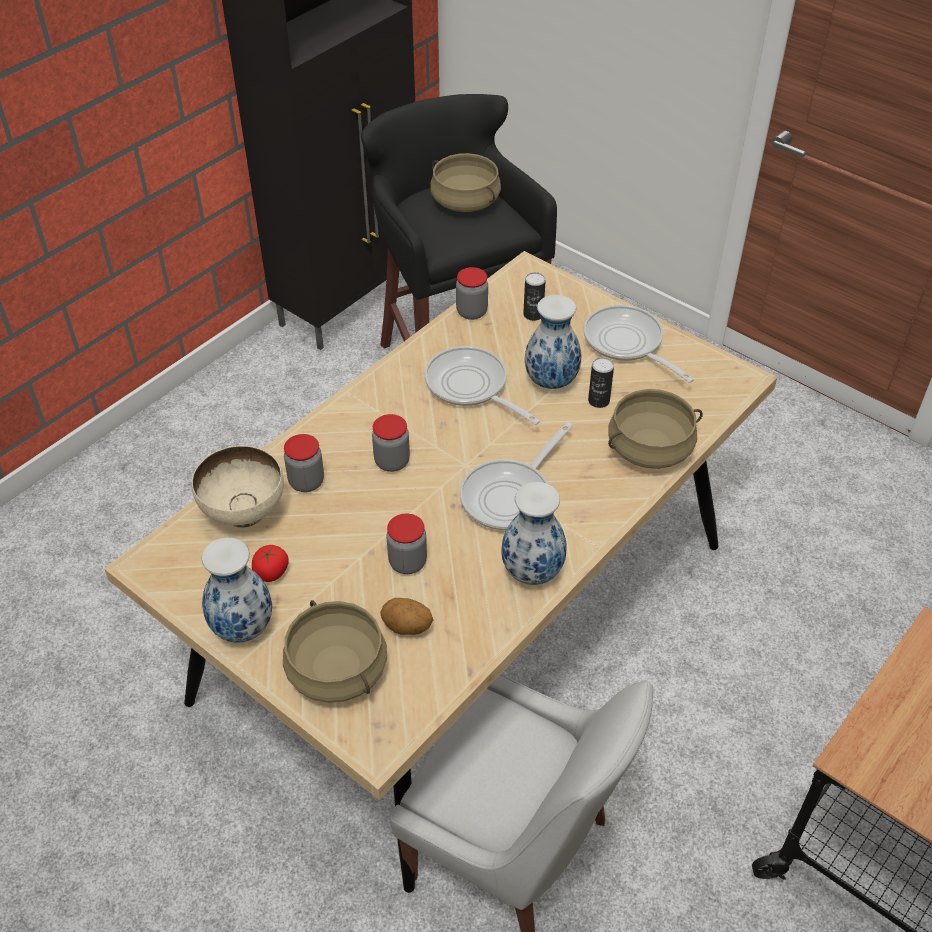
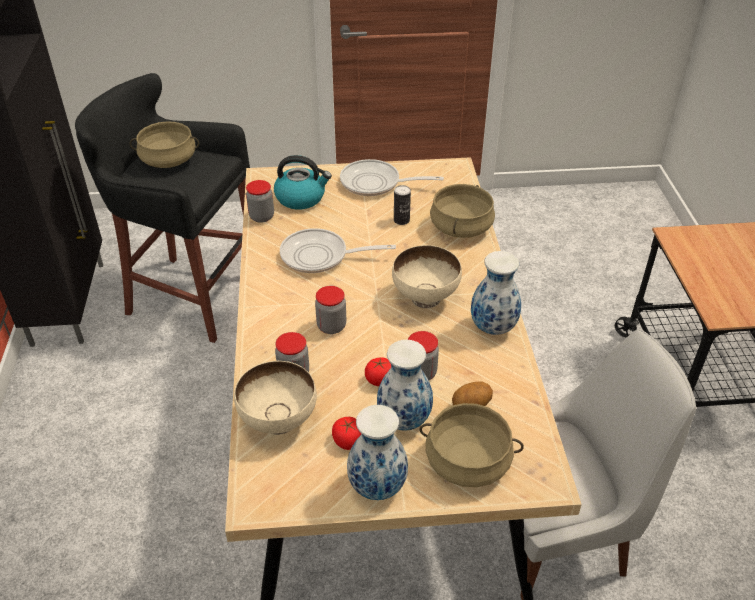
camera: 45 degrees left, 5 degrees down
frying pan [460,422,573,530] -> beige bowl [392,245,462,309]
can [523,272,546,321] -> kettle [274,155,332,210]
vase [525,295,581,389] -> vase moved to [377,340,433,431]
none -> tomato [365,358,391,386]

